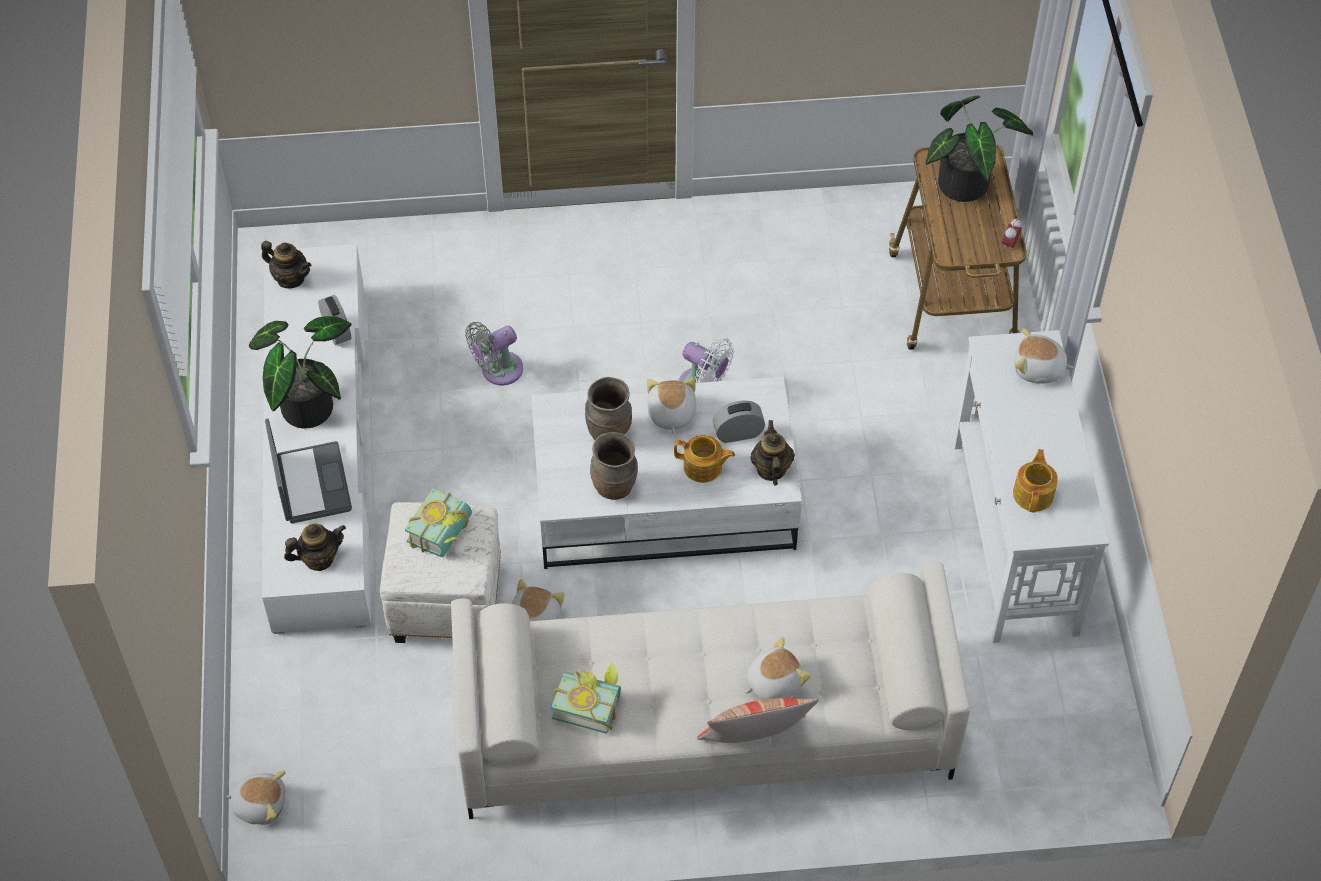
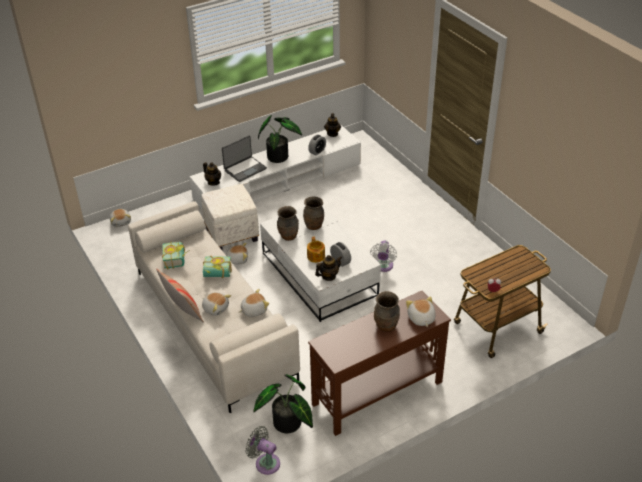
camera: 65 degrees right, 15 degrees down
book [405,488,472,557] -> book moved to [203,256,232,278]
grey fan [465,322,523,385] -> grey fan moved to [246,426,280,475]
plush toy [647,377,696,434] -> plush toy moved to [239,289,269,317]
potted plant [926,95,1033,202] -> potted plant moved to [253,374,313,433]
white console table [953,330,1109,643] -> brown console table [308,291,451,436]
teapot [1013,449,1058,513] -> none
none -> brown vase [374,291,400,332]

